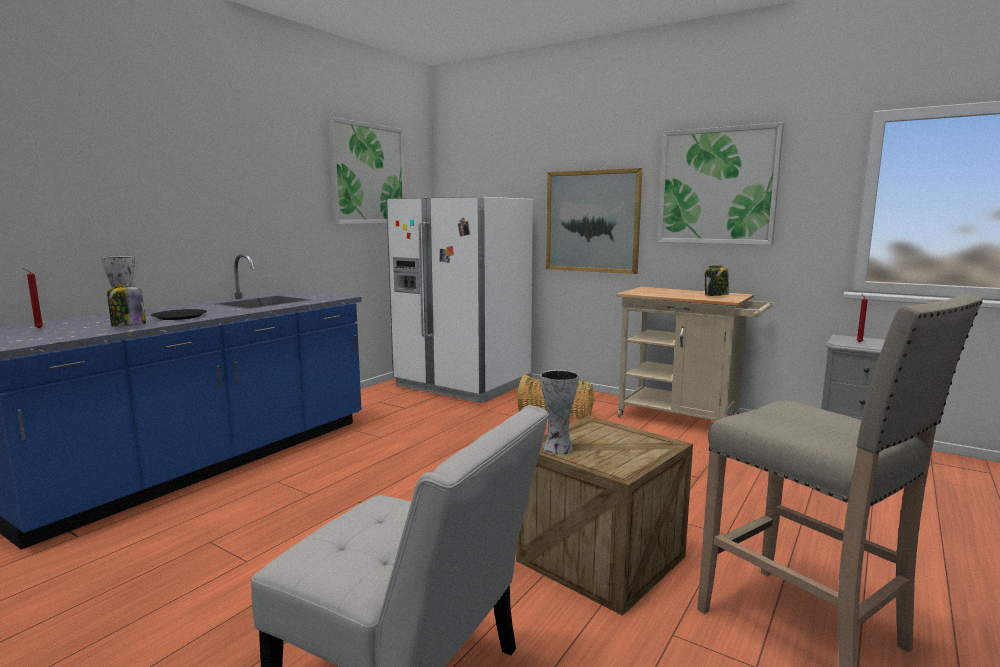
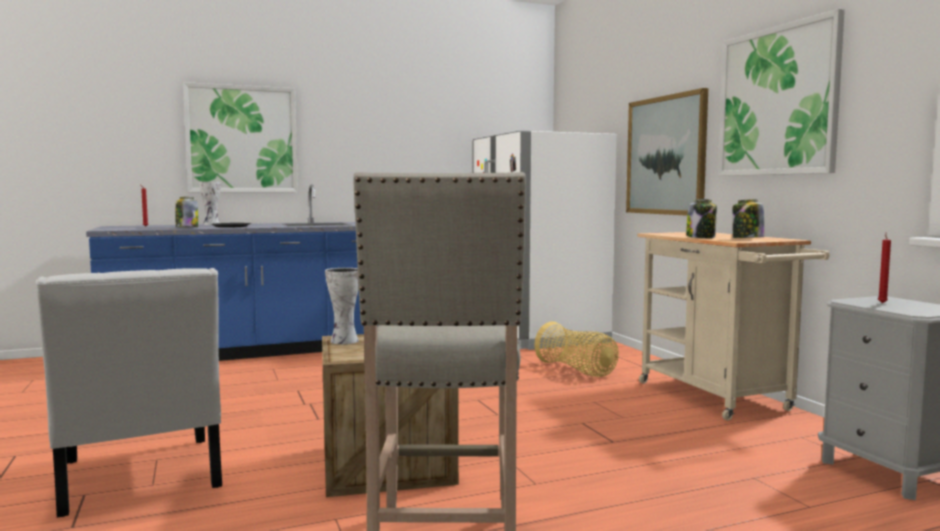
camera: 35 degrees right, 5 degrees down
picture [328,117,406,224] -> picture moved to [183,82,298,192]
none -> jar [686,199,717,238]

